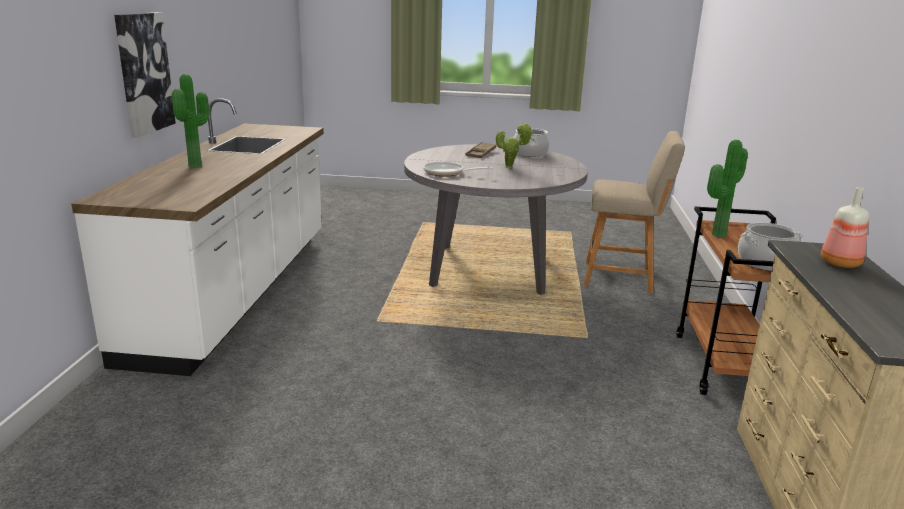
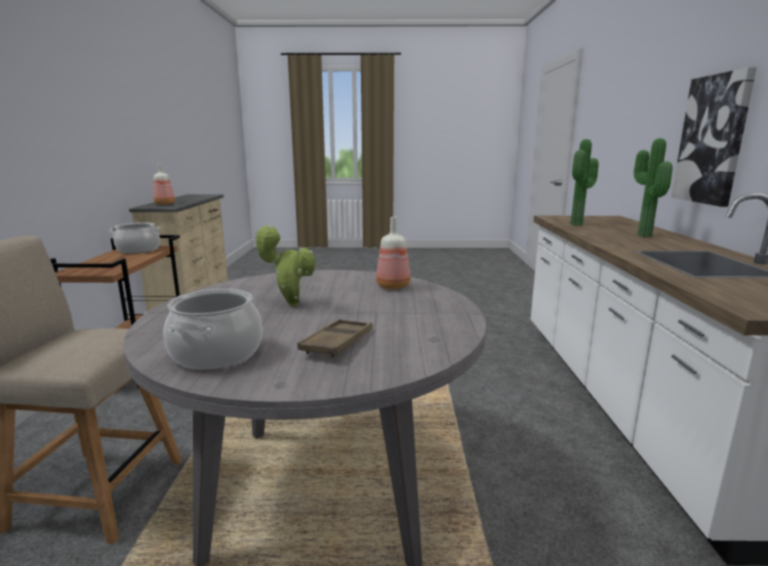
camera: 175 degrees right, 5 degrees down
frying pan [423,162,493,177] -> bottle [376,217,410,289]
potted plant [707,140,748,238] -> potted plant moved to [570,139,599,226]

